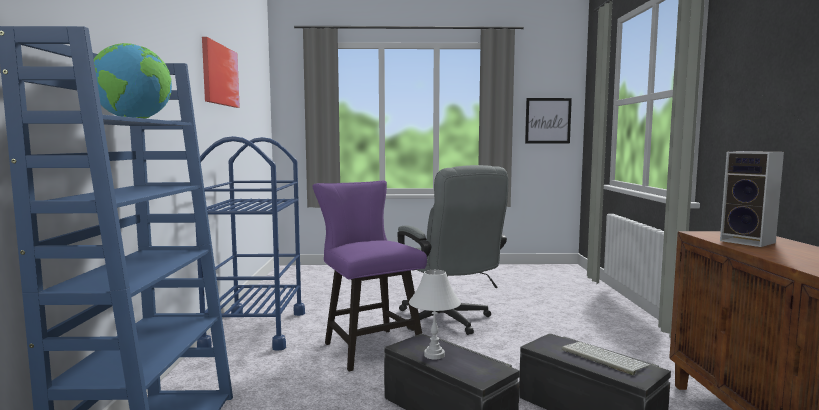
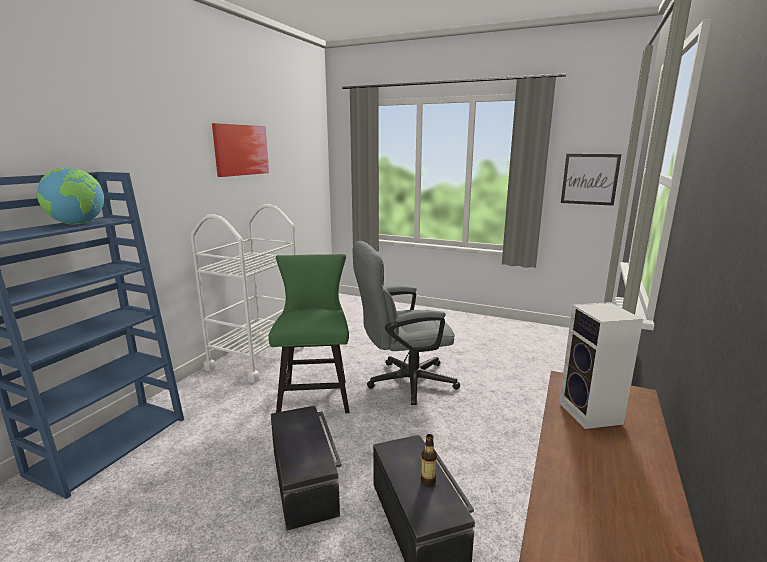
camera: 25 degrees right, 10 degrees up
blue cart [195,136,305,351] -> white cart [190,204,305,383]
purple chair [313,181,427,372] -> green chair [268,254,350,413]
grey office chair [397,165,509,335] -> grey office chair turned 75 degrees clockwise [353,241,460,405]
white table lamp [409,270,461,360] -> none
keyboard [562,342,650,376] -> bottle [421,434,437,487]

